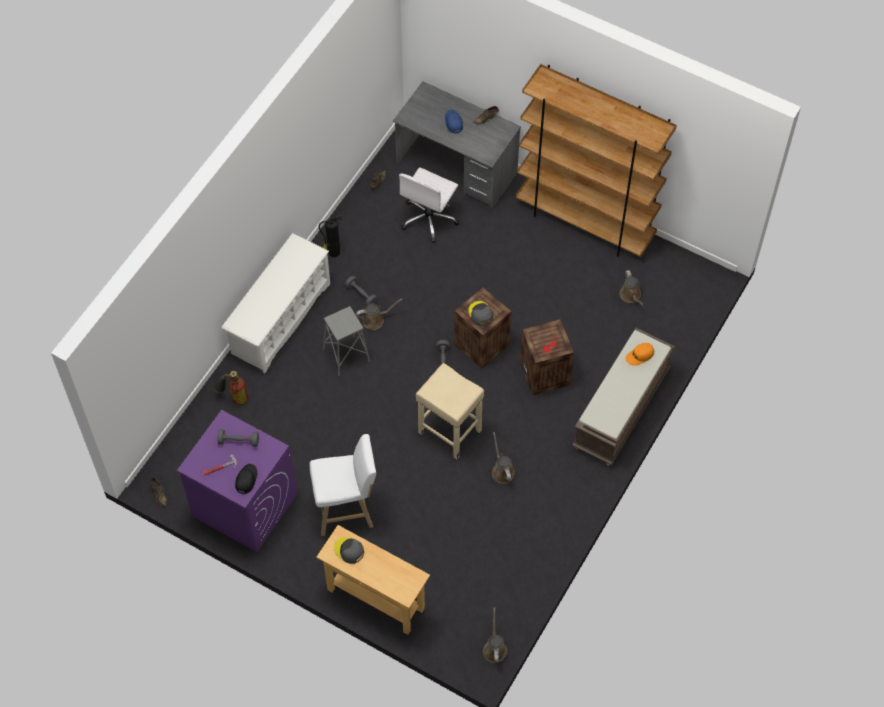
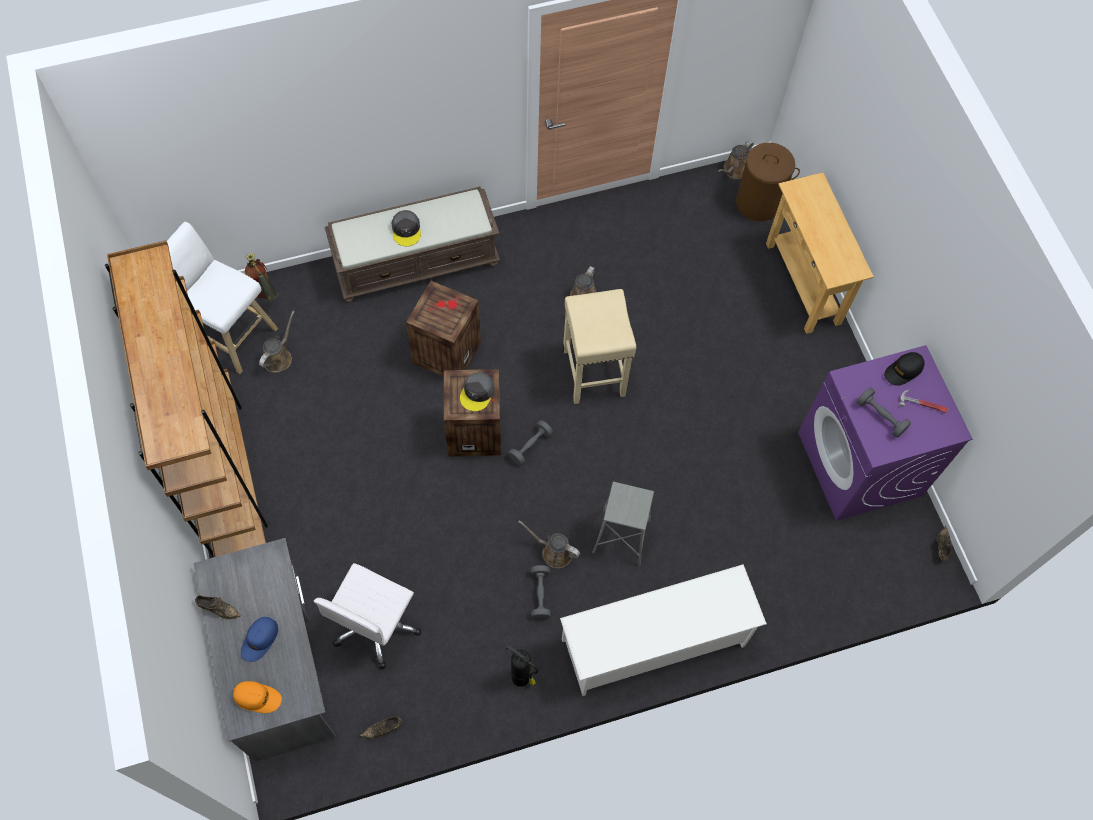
camera: 140 degrees left, 5 degrees up
fire extinguisher [214,371,248,405] -> fire extinguisher moved to [245,253,278,301]
white stool [309,434,376,536] -> white stool moved to [167,222,278,374]
grey cap [334,537,364,564] -> grey cap moved to [391,210,421,246]
white office chair [399,168,459,243] -> white office chair turned 135 degrees clockwise [314,563,421,669]
orange cap [625,343,654,366] -> orange cap moved to [233,681,282,713]
none -> brown laundry basket [736,143,800,221]

